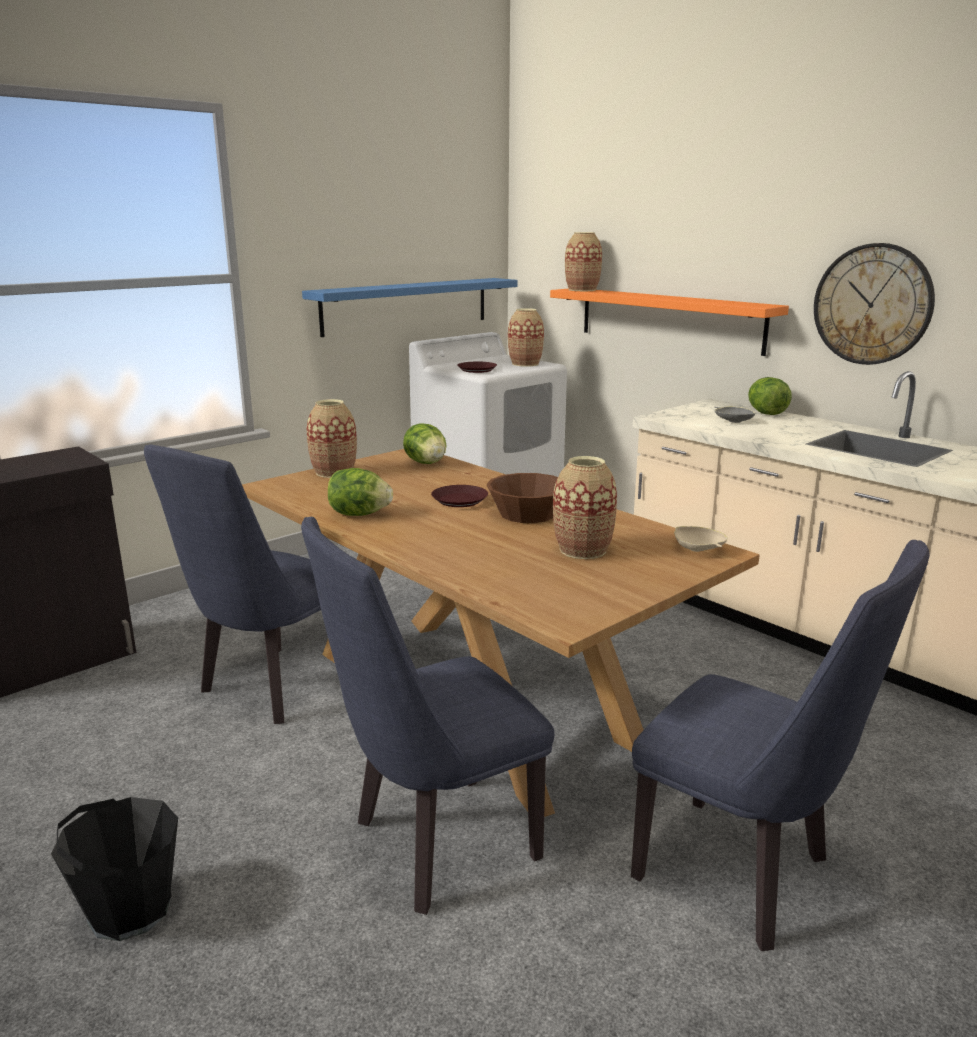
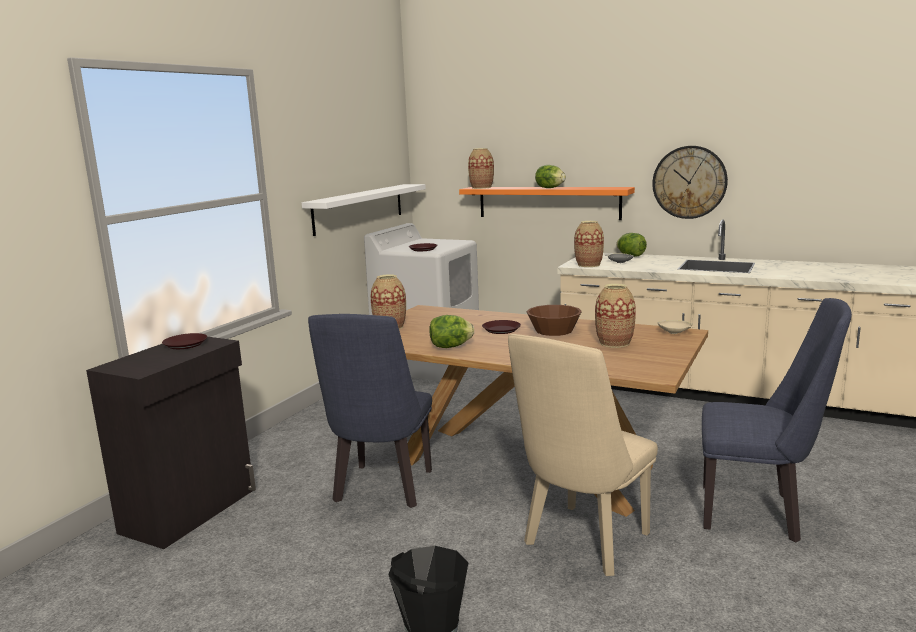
camera: 20 degrees left, 5 degrees down
blue chair [301,517,555,915] -> beige chair [508,334,658,576]
blue shelf [302,278,517,337] -> white shelf [302,184,426,236]
lettuce [403,424,446,464] -> lettuce moved to [535,165,566,188]
vase [508,308,544,367] -> vase moved to [574,221,604,267]
none -> brown plate [162,333,207,349]

